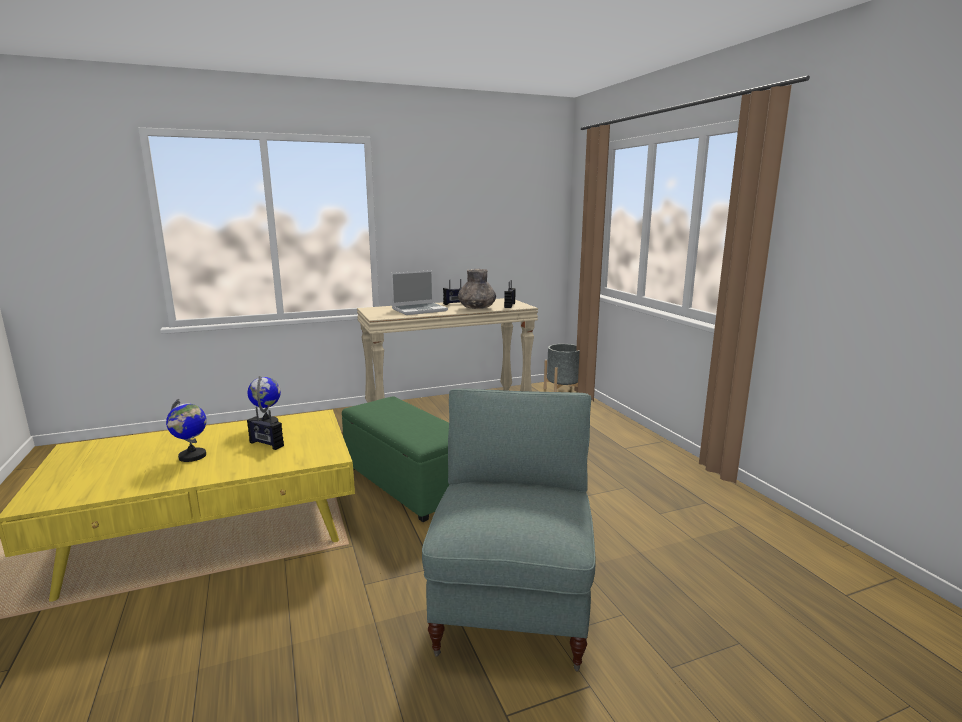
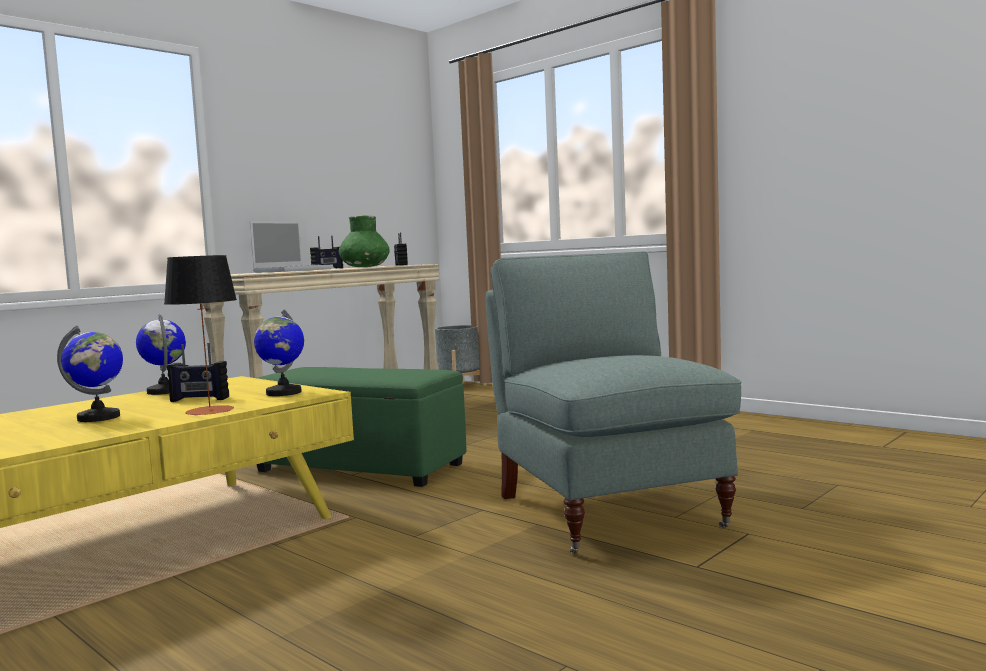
camera: 25 degrees left, 10 degrees down
grey vase [458,269,496,309] -> green vase [339,215,390,267]
none -> table lamp [164,255,237,416]
none -> globe [254,310,304,396]

